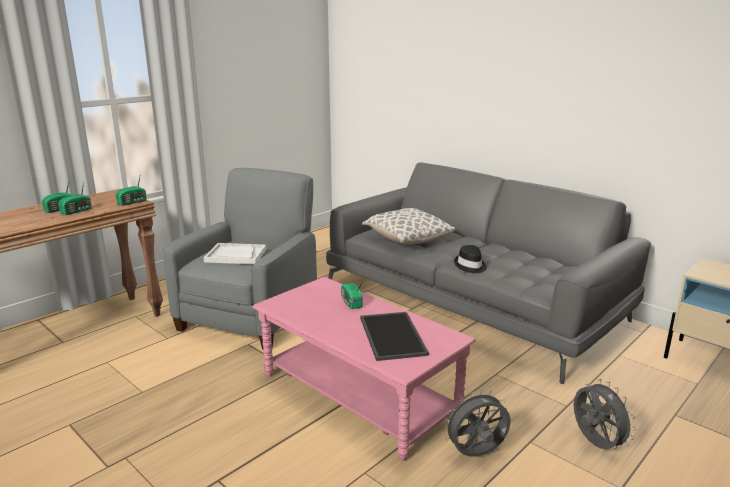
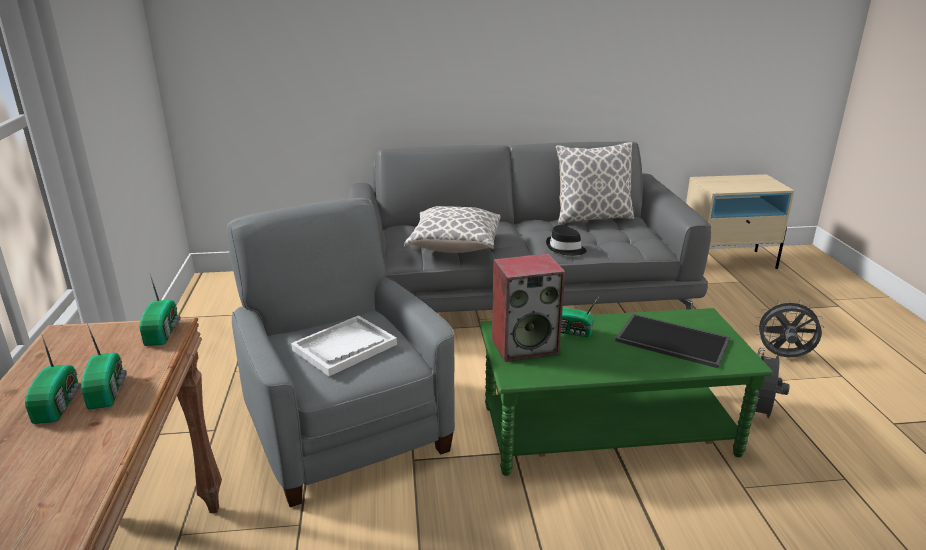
camera: 50 degrees left, 5 degrees up
pink coffee table [252,277,476,461] -> green coffee table [480,308,773,476]
none -> speaker [492,253,565,362]
none -> pillow [556,142,634,224]

